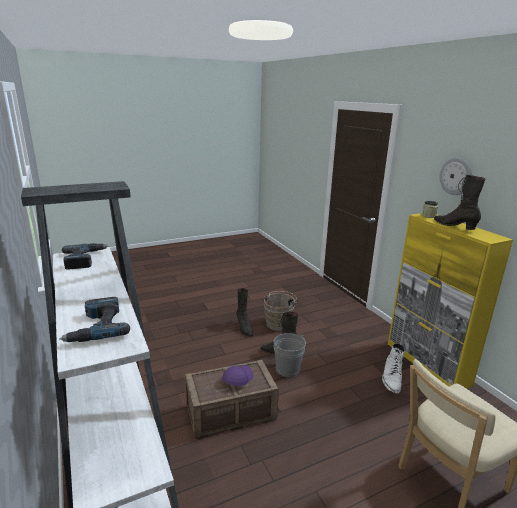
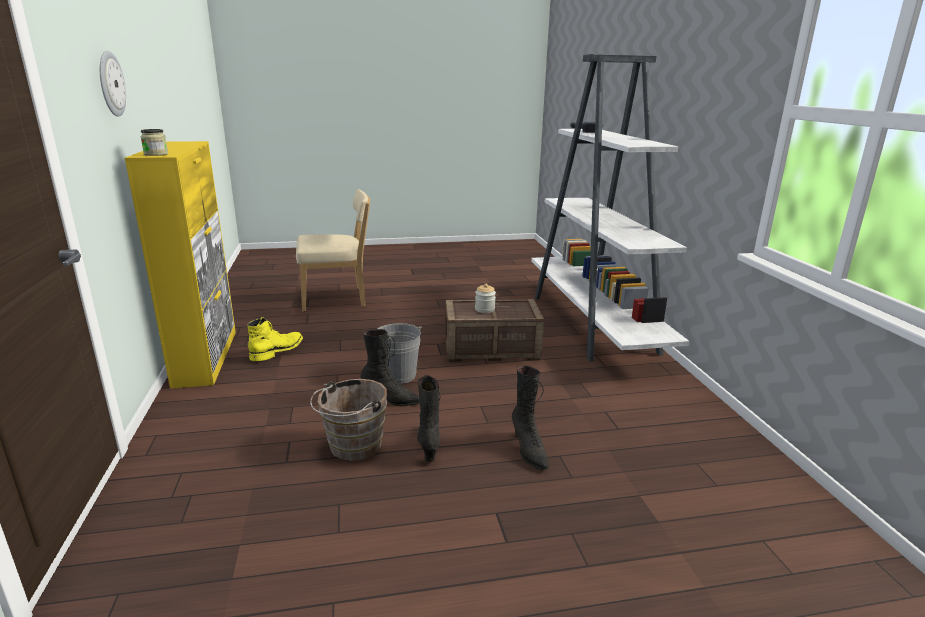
camera: 165 degrees left, 0 degrees up
power drill [62,243,108,270] -> none
purple cap [222,365,254,386] -> jar [475,284,496,313]
white boot [382,343,405,393] -> yellow boot [247,317,303,361]
black boot [434,175,485,230] -> black boot moved to [512,366,549,471]

